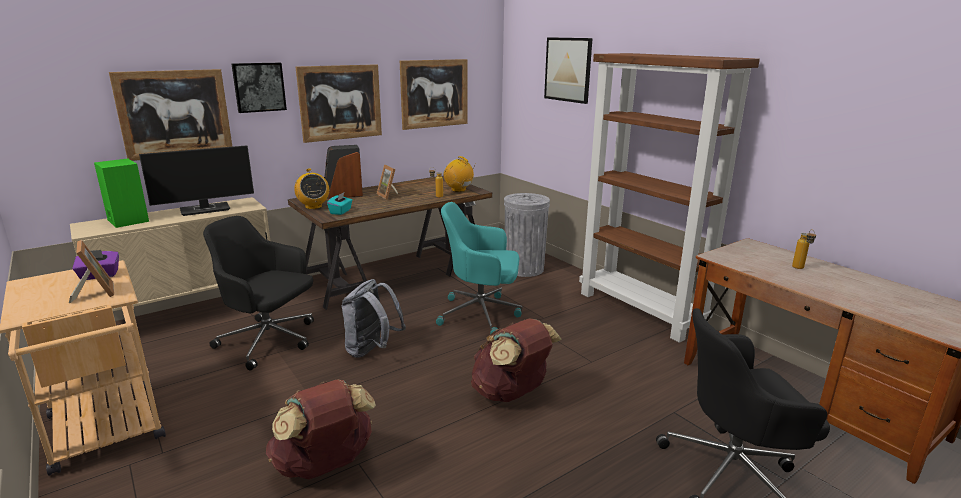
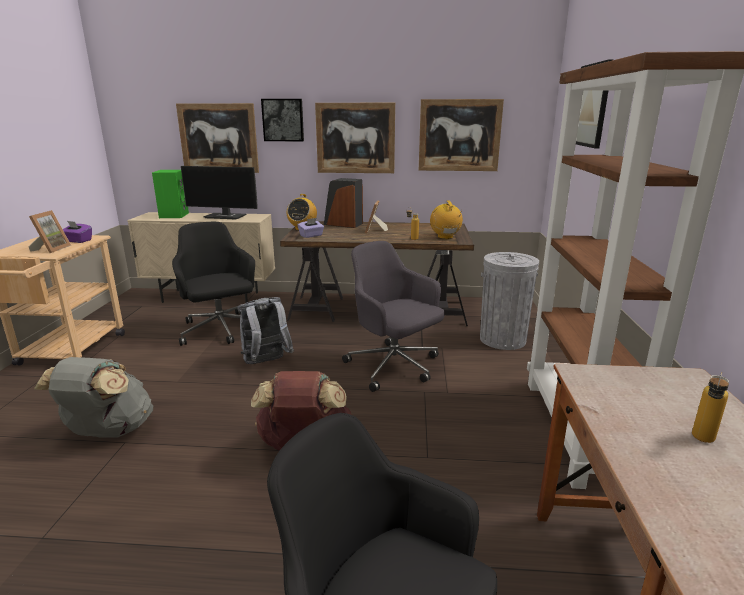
camera: 40 degrees right, 0 degrees up
brown backpack [266,379,376,480] -> grey backpack [34,357,153,438]
turquoise tissue box [327,193,352,215] -> purple tissue box [298,218,324,238]
turquoise office chair [436,202,522,334] -> grey office chair [342,241,445,392]

